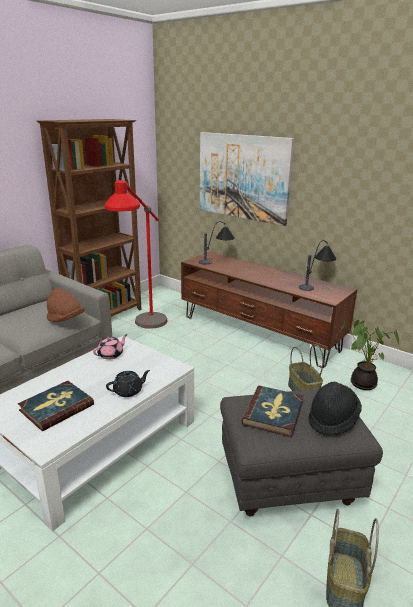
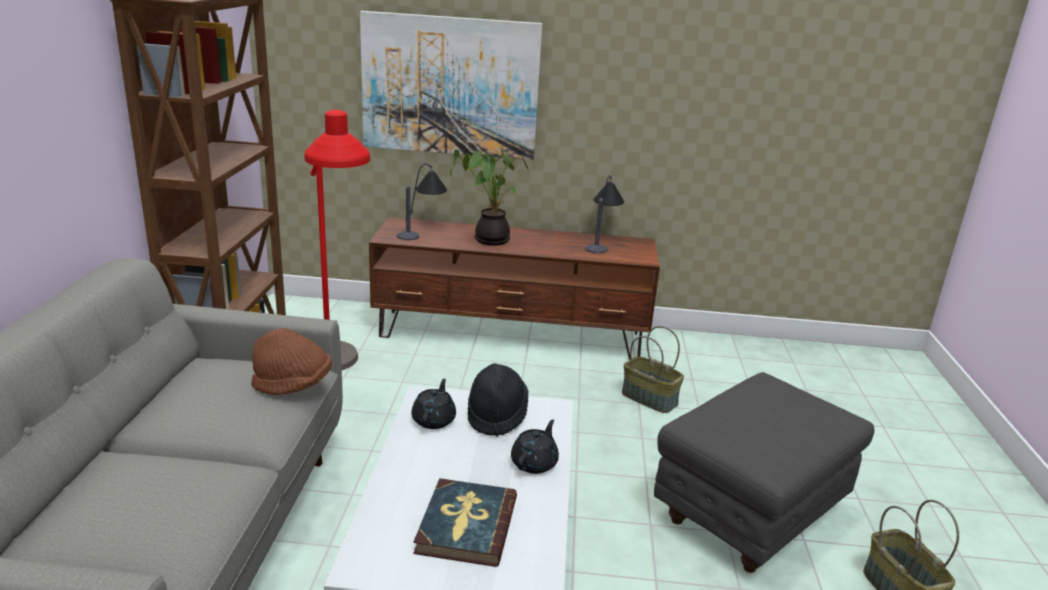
camera: 35 degrees left, 0 degrees up
pink teapot [93,334,128,359] -> black teapot [411,379,456,429]
book [242,386,303,437] -> none
black hat [308,382,362,436] -> black hat moved to [468,363,528,437]
potted plant [336,320,399,390] -> potted plant moved to [450,149,529,246]

